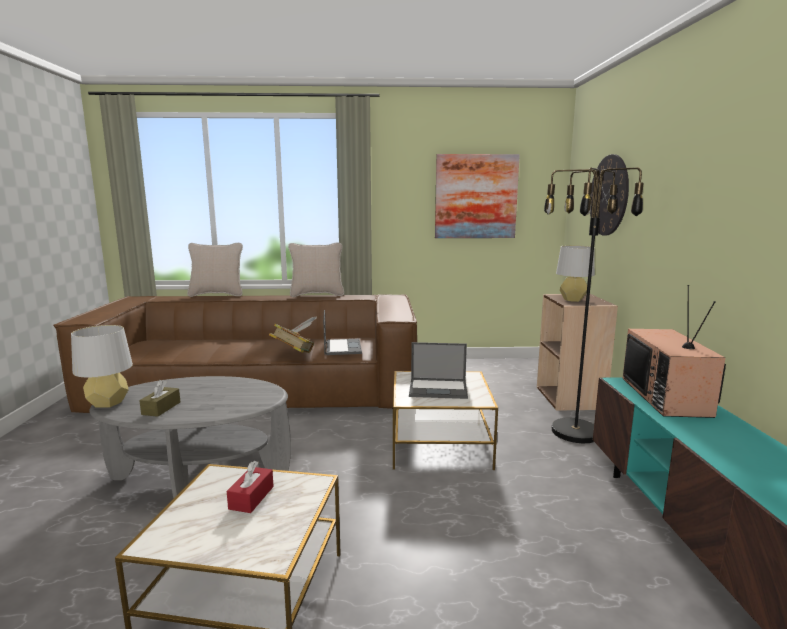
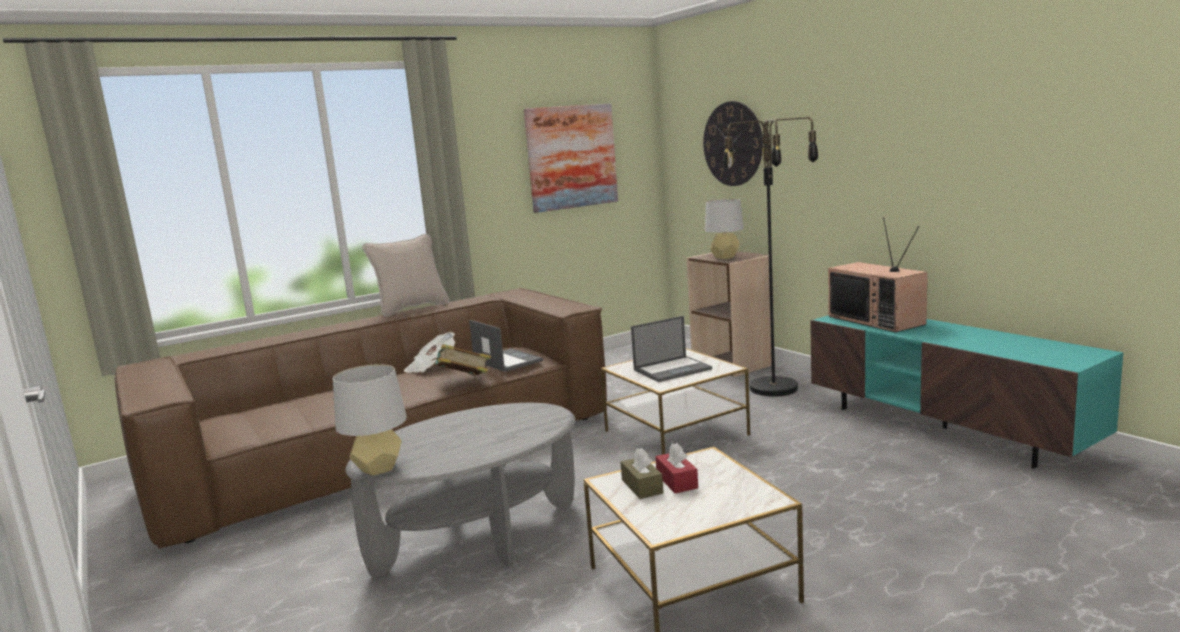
camera: 30 degrees left, 0 degrees up
brown tissue box [139,380,180,417] -> brown tissue box moved to [621,448,663,499]
beige pillow [187,243,243,297] -> none

